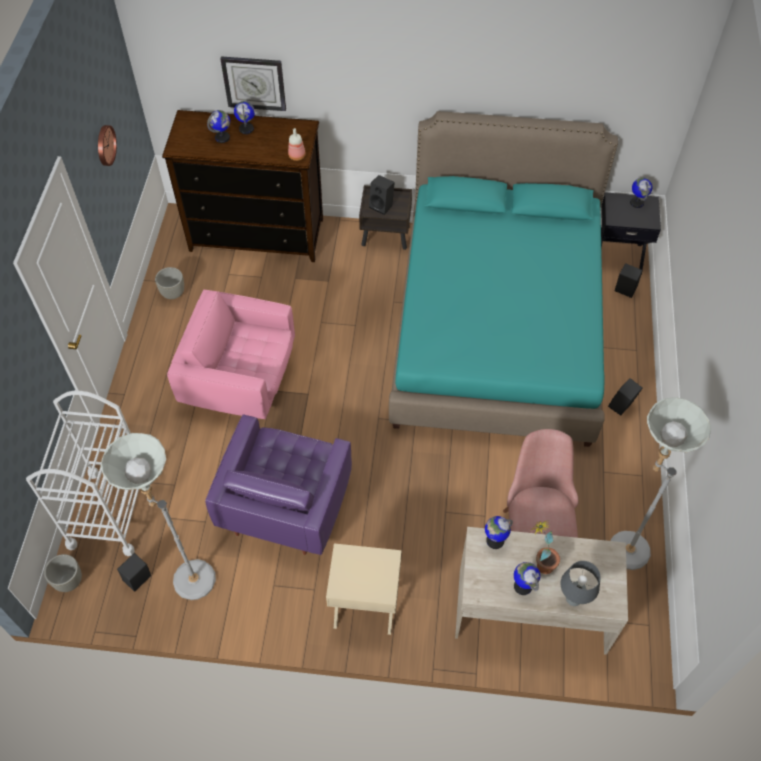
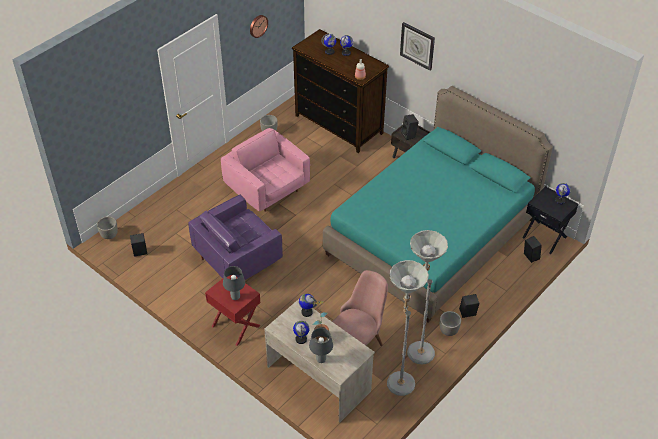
camera: 35 degrees right, 10 degrees down
white cart [26,391,139,556] -> none
grey floor lamp [101,433,216,600] -> grey floor lamp moved to [407,230,448,365]
wall clock [220,56,286,111] -> wall clock moved to [400,22,435,71]
beige nightstand [326,543,401,635] -> red nightstand [205,275,261,346]
none -> grey table lamp [223,266,245,300]
none -> grey planter [440,311,461,336]

